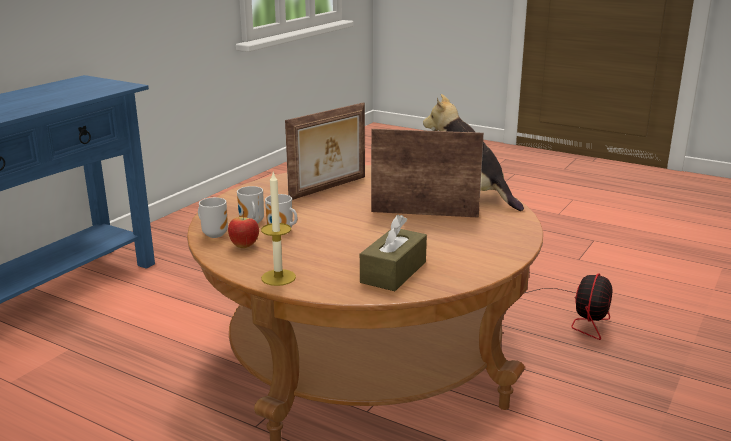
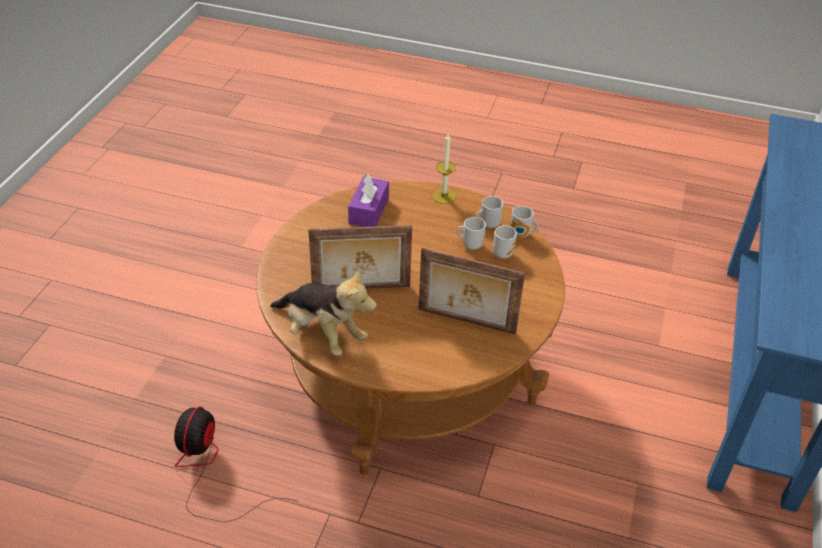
camera: 165 degrees right, 20 degrees up
apple [228,211,259,248] -> mug [476,196,503,228]
picture frame [285,103,365,200] -> picture frame turned 105 degrees counterclockwise [418,248,525,334]
brown tissue box [360,215,427,291] -> purple tissue box [348,174,389,227]

